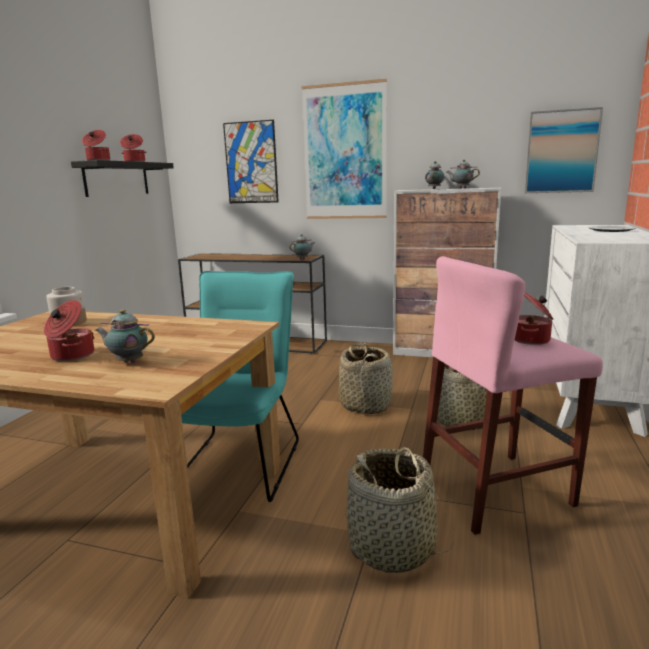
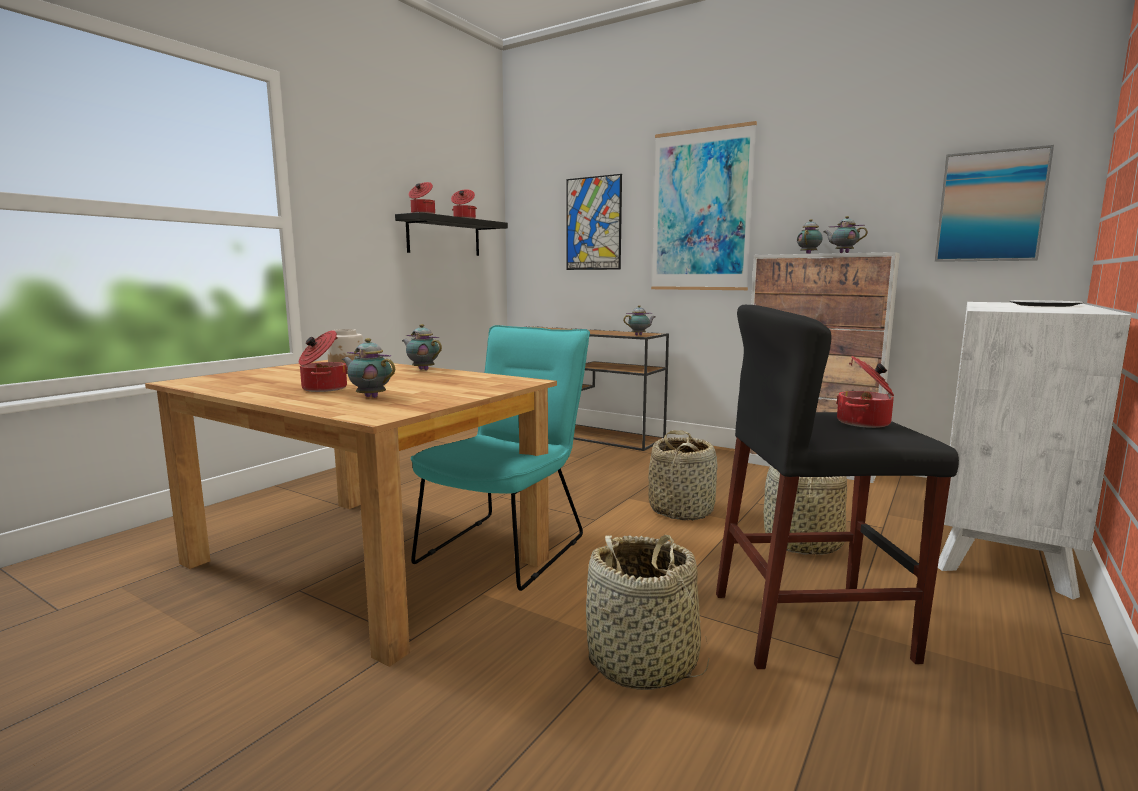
camera: 15 degrees right, 5 degrees down
pink stool [423,256,603,535] -> black stool [716,305,959,669]
none -> teapot [402,324,442,370]

